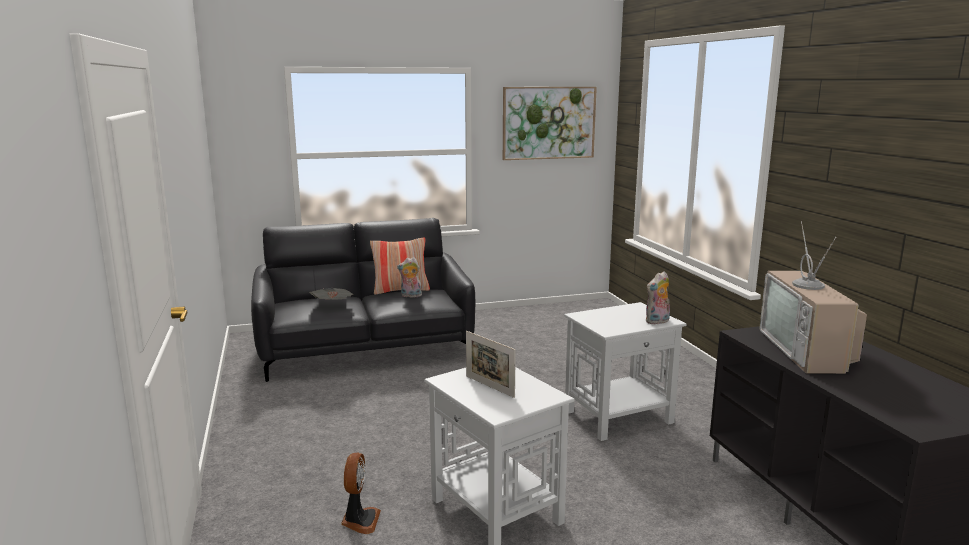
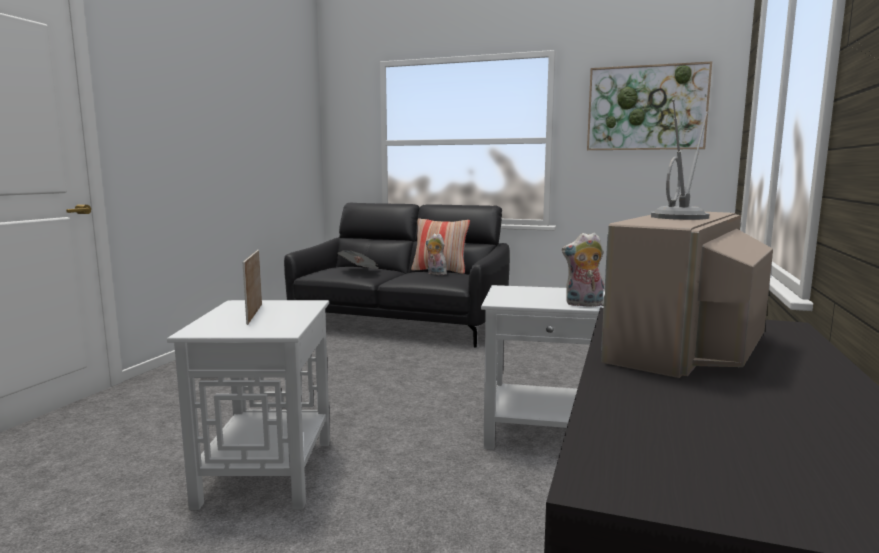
camera: 35 degrees right, 5 degrees down
fan [341,453,381,534] -> none

